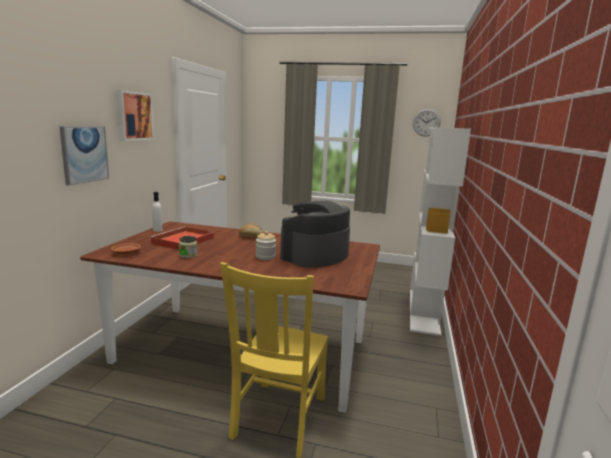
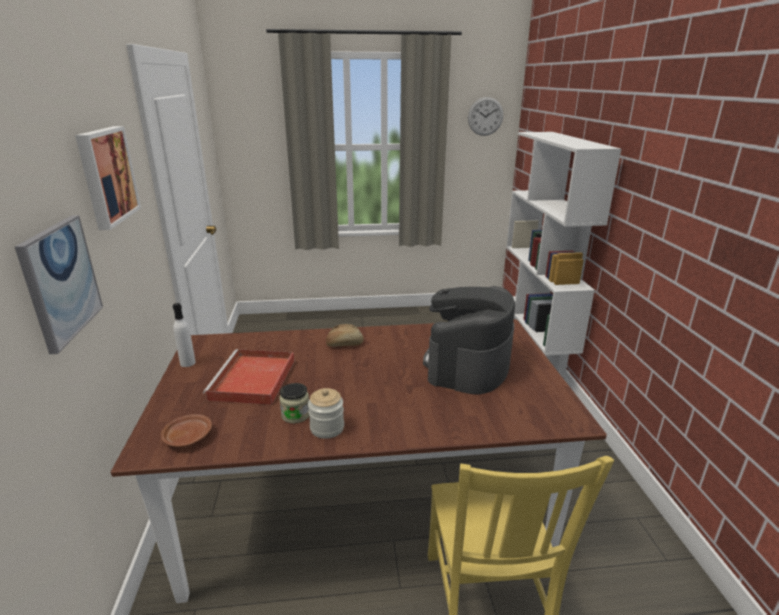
camera: 20 degrees left, 10 degrees up
jar [256,231,276,260] -> jar moved to [308,388,344,439]

